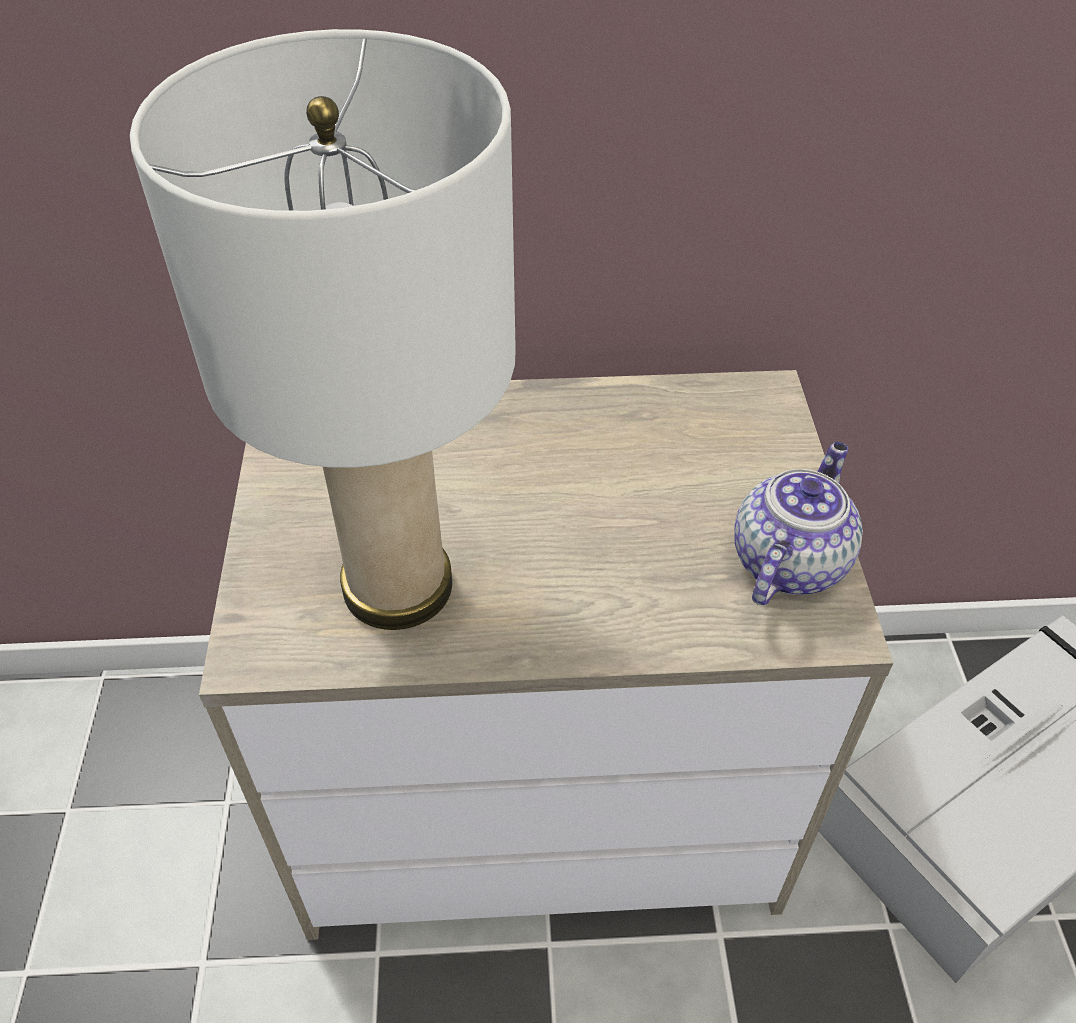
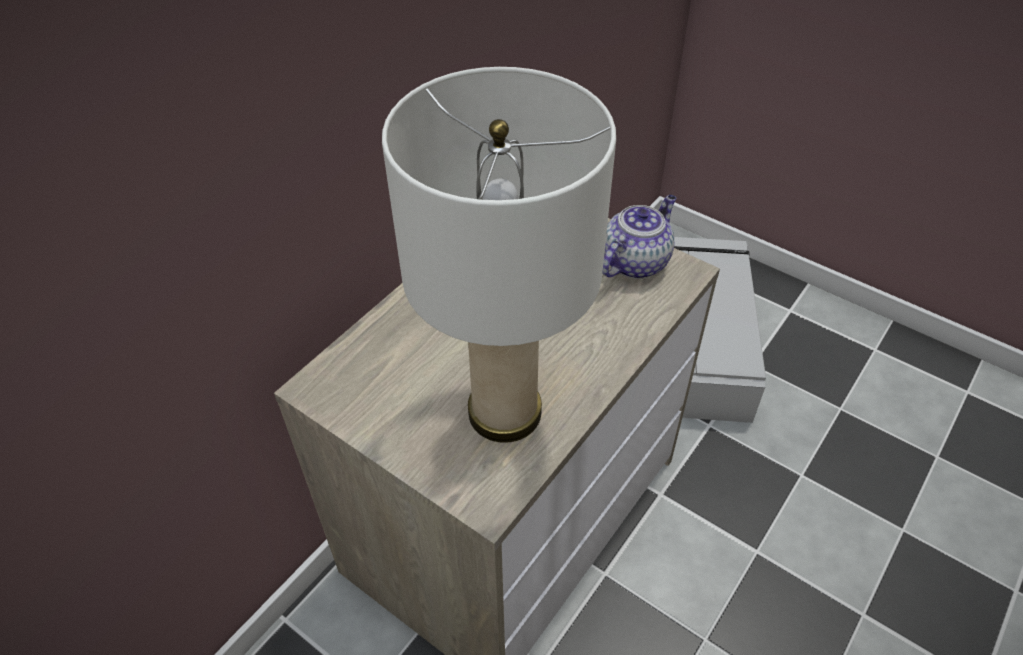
camera: 50 degrees left, 0 degrees up
teapot [734,442,863,605] -> teapot turned 60 degrees clockwise [602,195,676,279]

